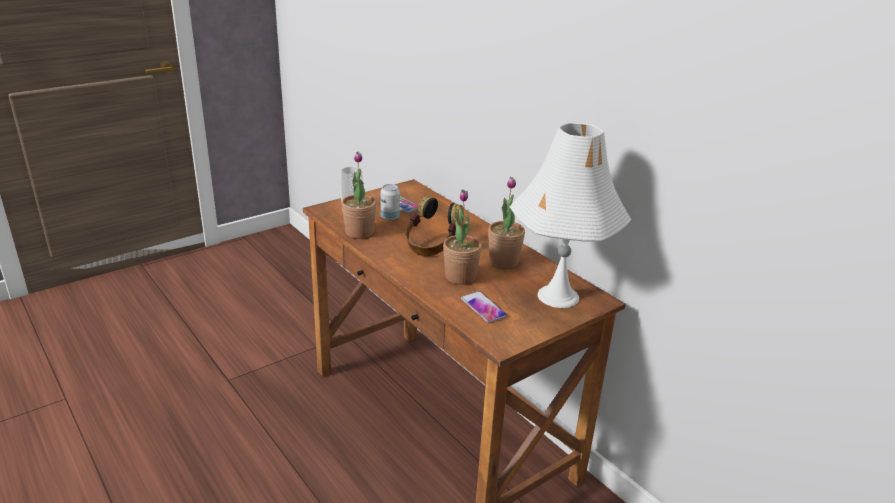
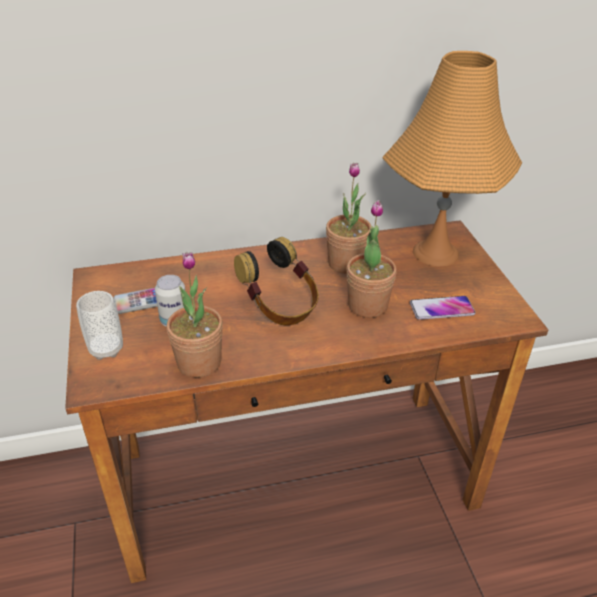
camera: 65 degrees left, 10 degrees up
white table lamp [509,122,631,308] -> orange table lamp [382,51,522,267]

